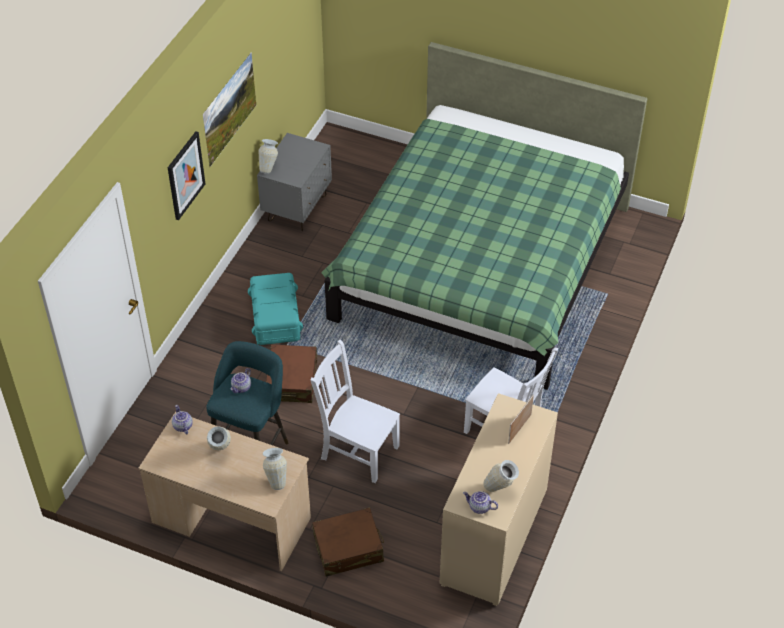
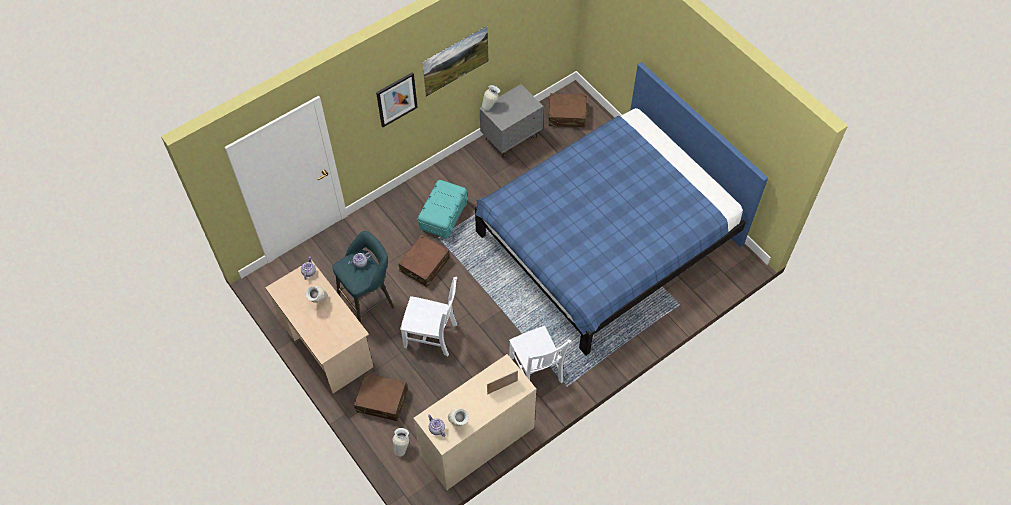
camera: 30 degrees right, 10 degrees up
vase [263,448,287,490] -> vase moved to [392,428,410,457]
white chair [310,339,400,483] -> white chair turned 135 degrees clockwise [400,277,457,357]
green bed [321,42,647,390] -> blue bed [475,62,768,356]
none -> brown suitcase [548,93,589,128]

